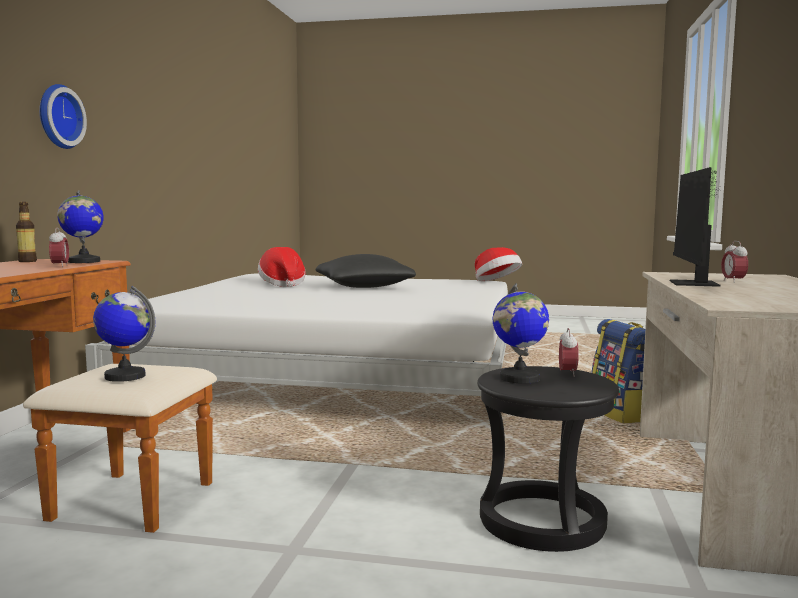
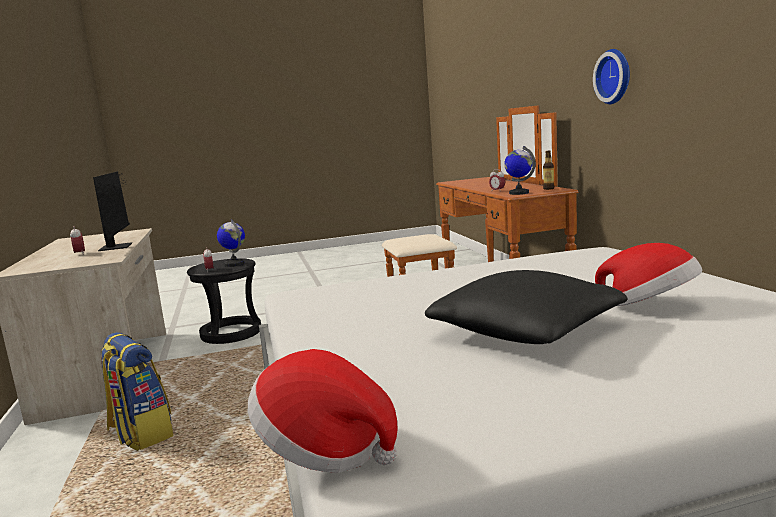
camera: 155 degrees right, 5 degrees up
globe [93,286,155,382] -> none

